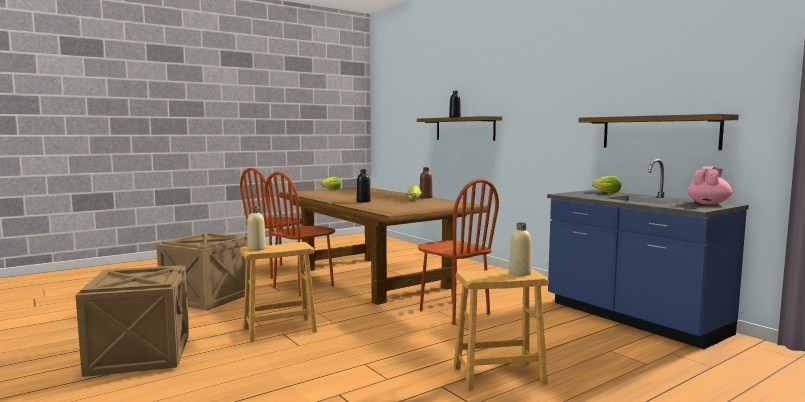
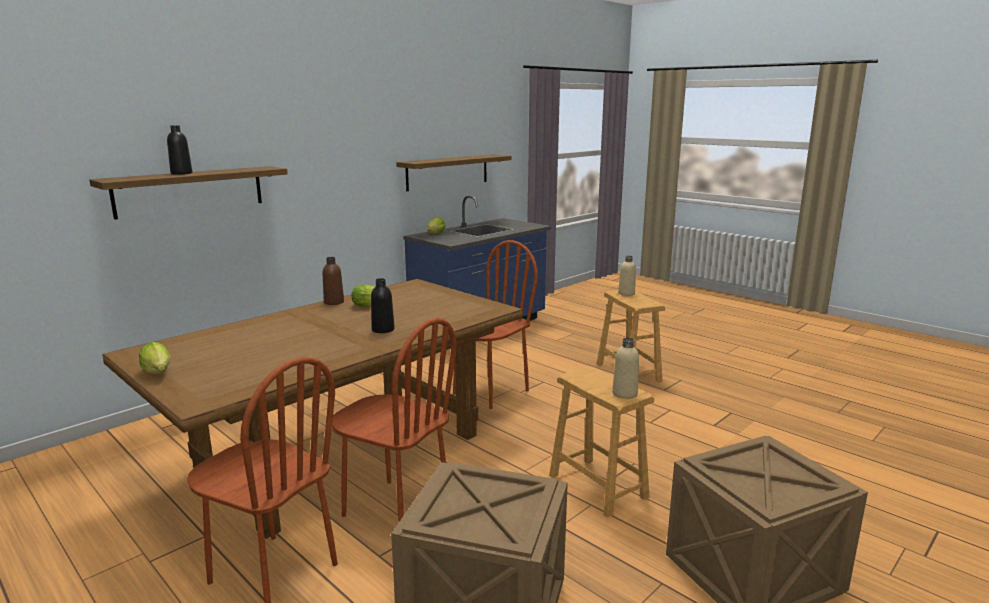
camera: 100 degrees left, 10 degrees up
pink teapot [688,166,732,205] -> none

